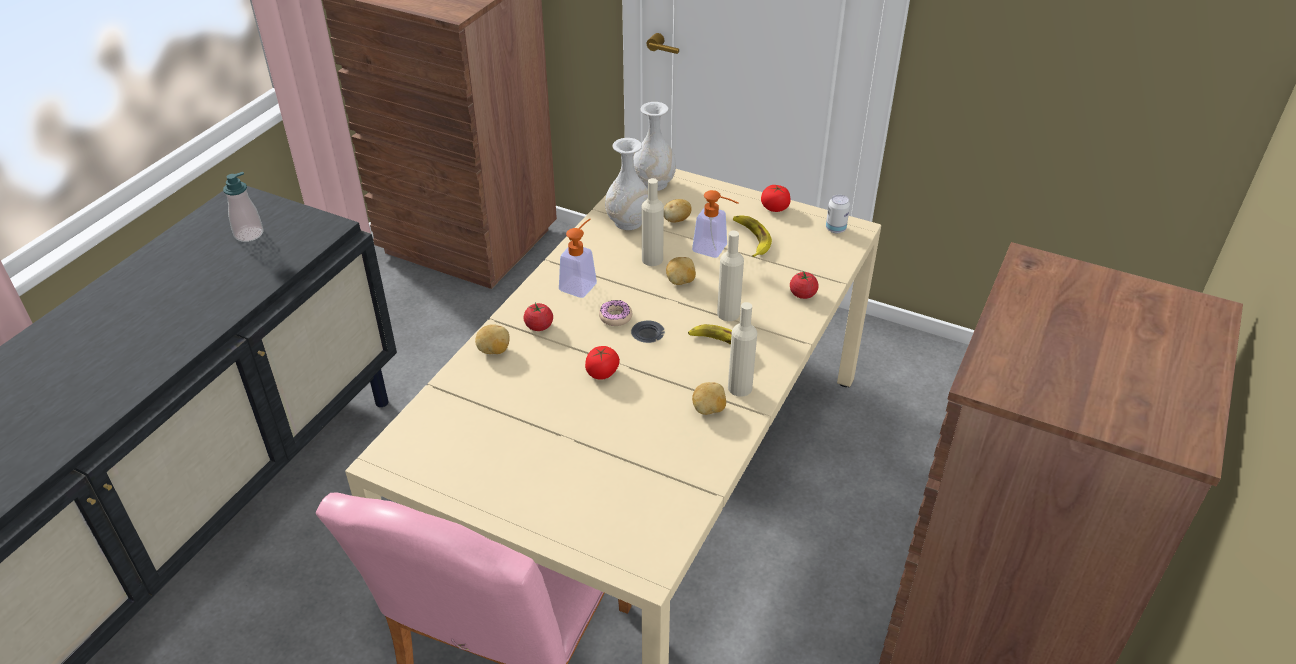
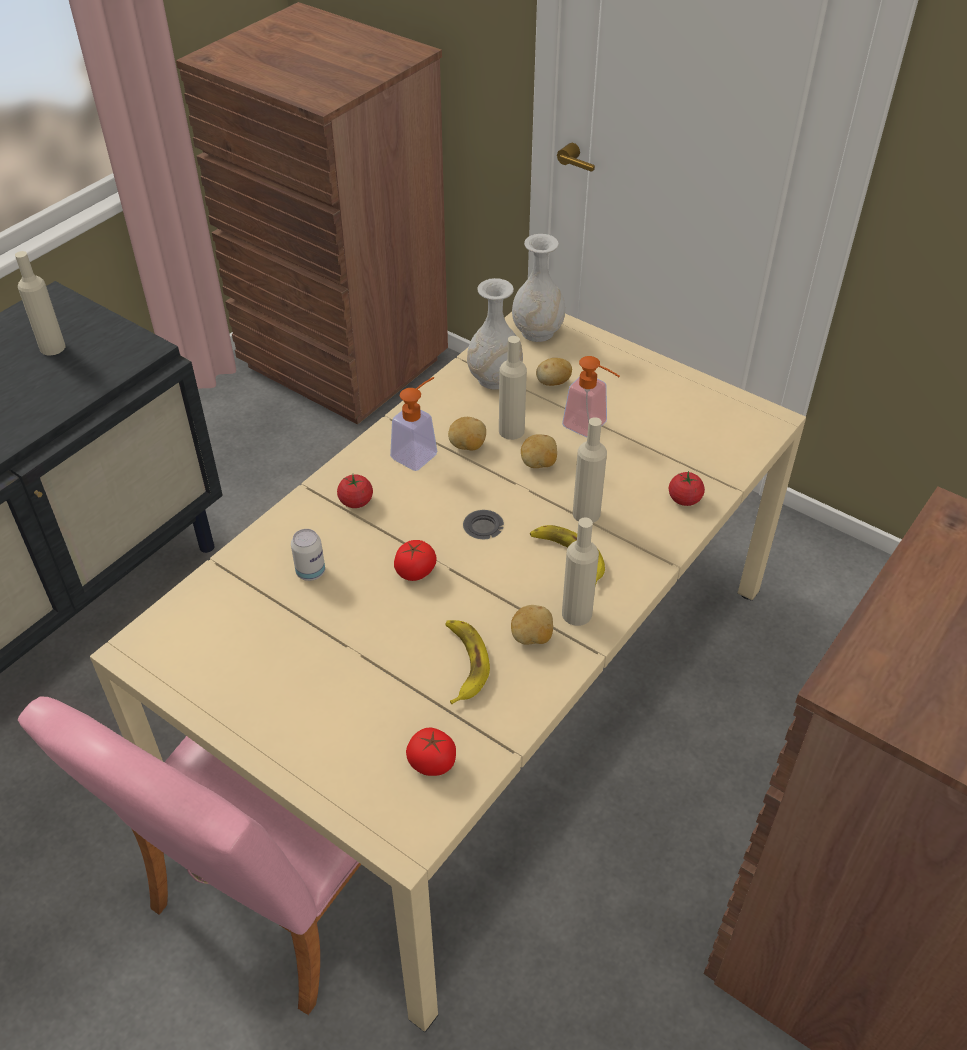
camera: 10 degrees right, 5 degrees up
soap dispenser [223,172,264,242] -> beige bottle [15,251,65,355]
potato [475,325,510,354] -> potato moved to [448,417,486,451]
donut [599,300,632,326] -> none
banana [733,216,772,257] -> banana moved to [445,620,490,704]
tomato [761,185,791,212] -> tomato moved to [406,728,456,776]
can [826,195,850,233] -> can moved to [291,529,325,581]

